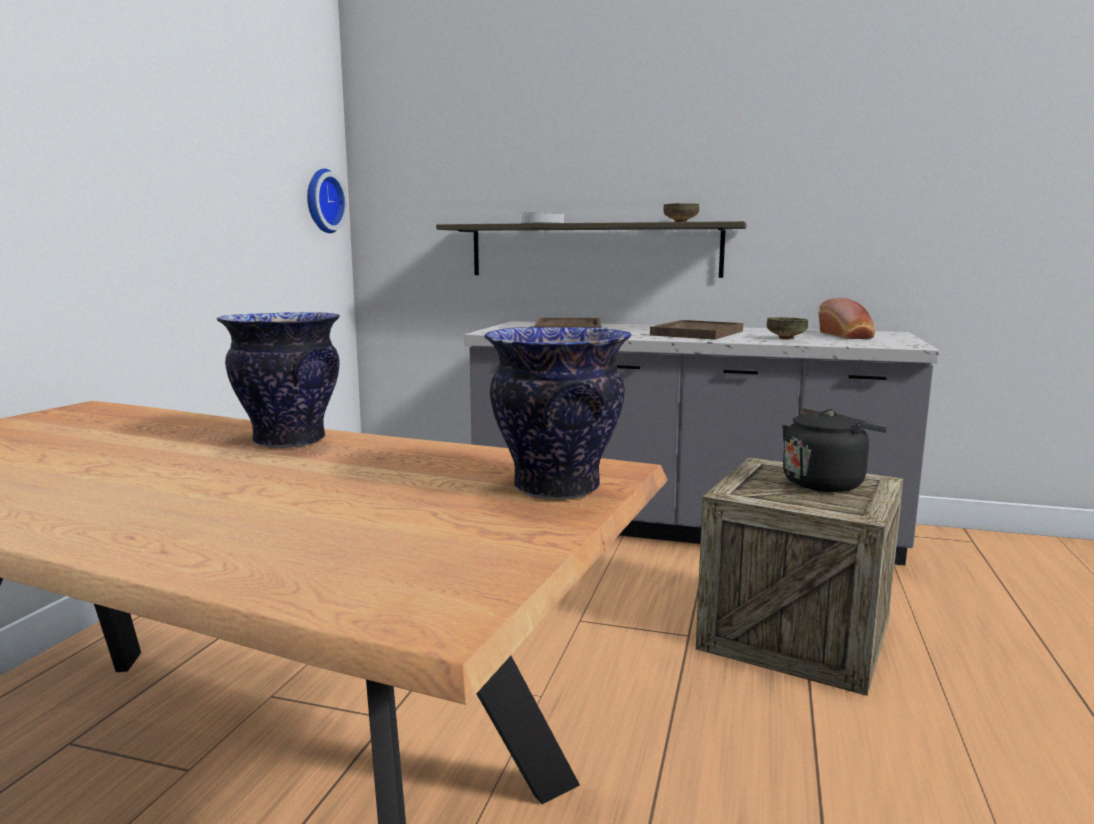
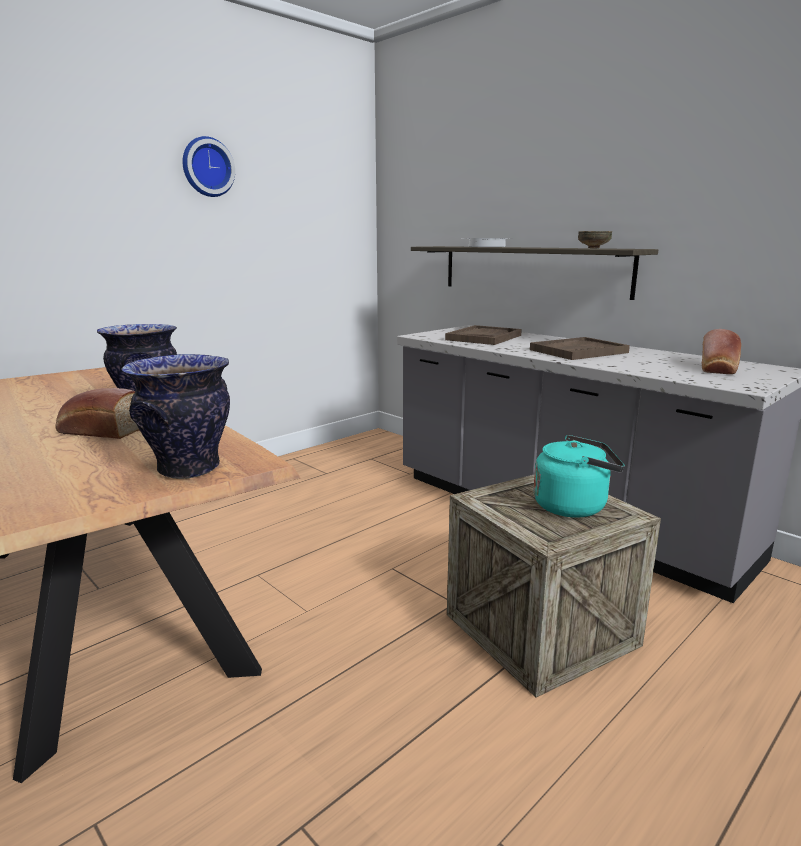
camera: 30 degrees right, 5 degrees up
wall clock [307,169,348,233] -> wall clock moved to [182,136,235,197]
bowl [767,317,808,339] -> none
black kettle [782,408,887,492] -> turquoise kettle [533,435,625,518]
none -> bread [55,388,140,439]

